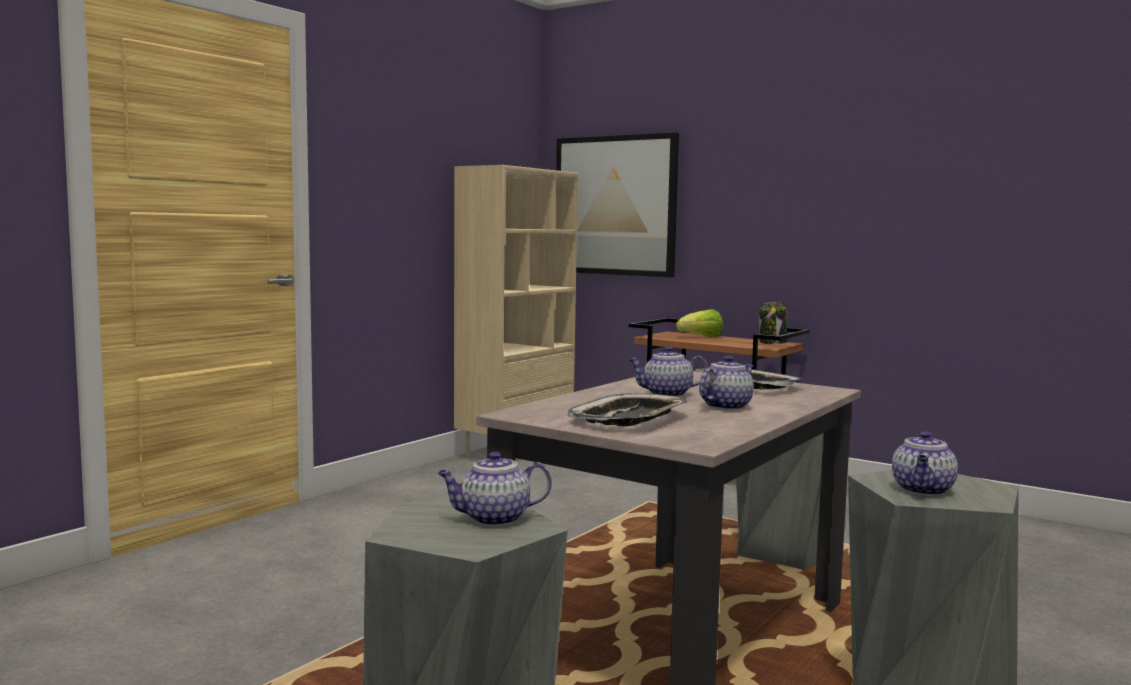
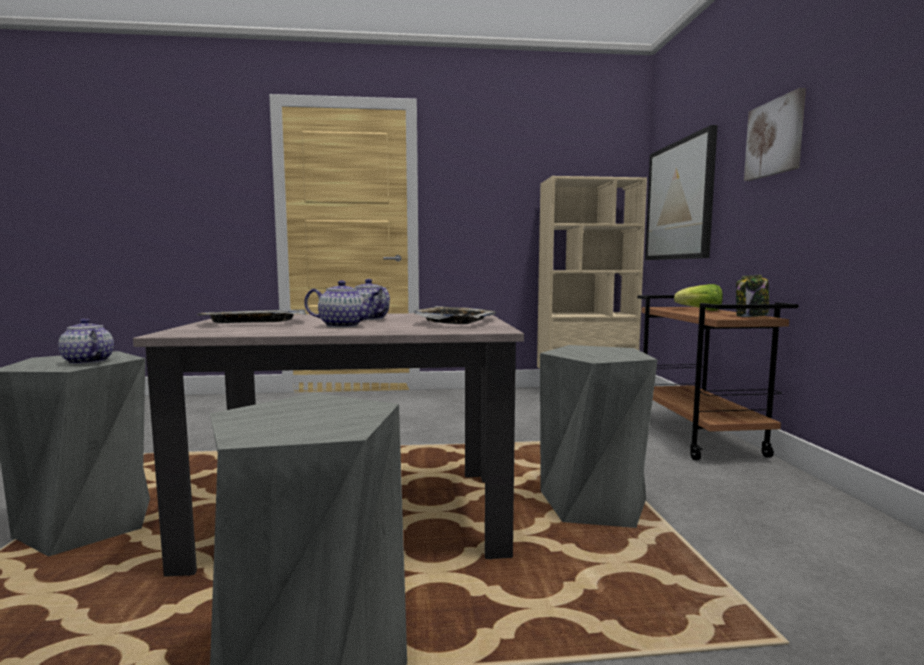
camera: 50 degrees right, 0 degrees up
teapot [892,431,958,496] -> none
none -> picture [744,88,806,181]

